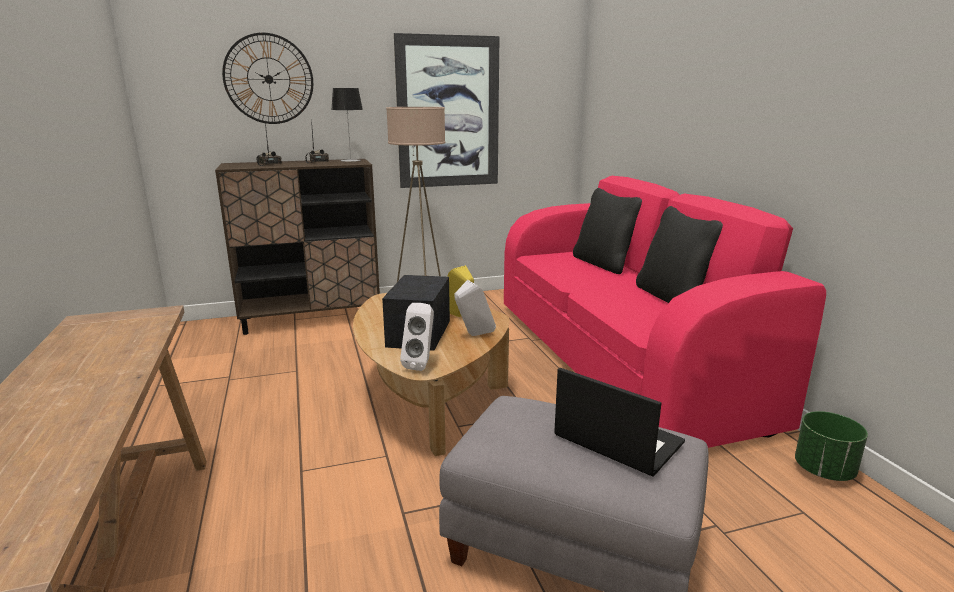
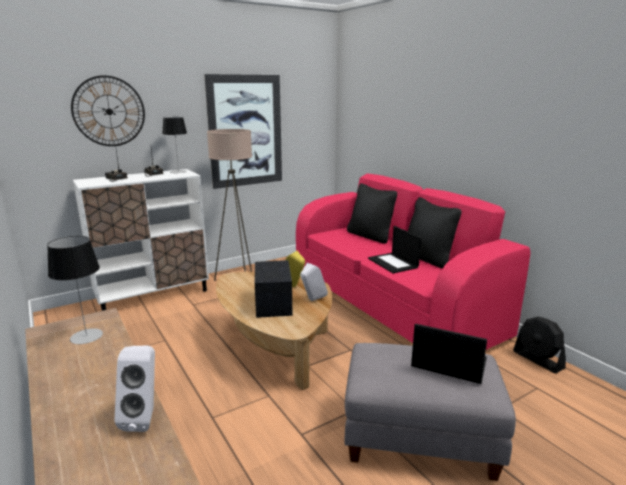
camera: 15 degrees left, 0 degrees up
brown cabinet [215,159,380,335] -> white cabinet [73,169,209,311]
white speaker [400,303,434,371] -> white speaker moved to [115,346,155,432]
green planter [795,411,868,481] -> black fan [513,317,566,373]
none -> table lamp [47,236,103,344]
none -> laptop [368,226,421,273]

